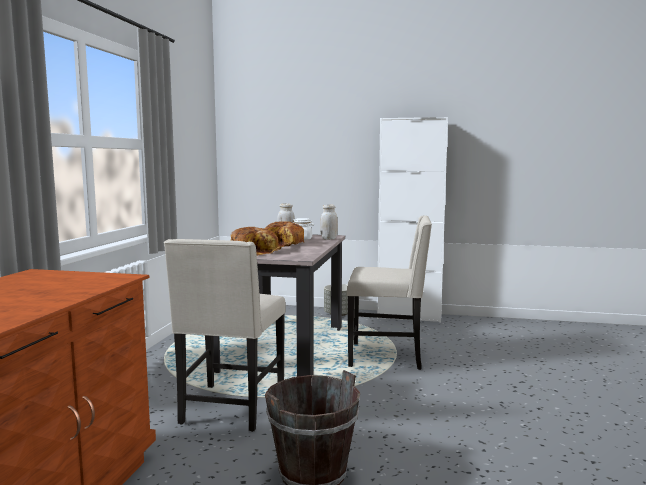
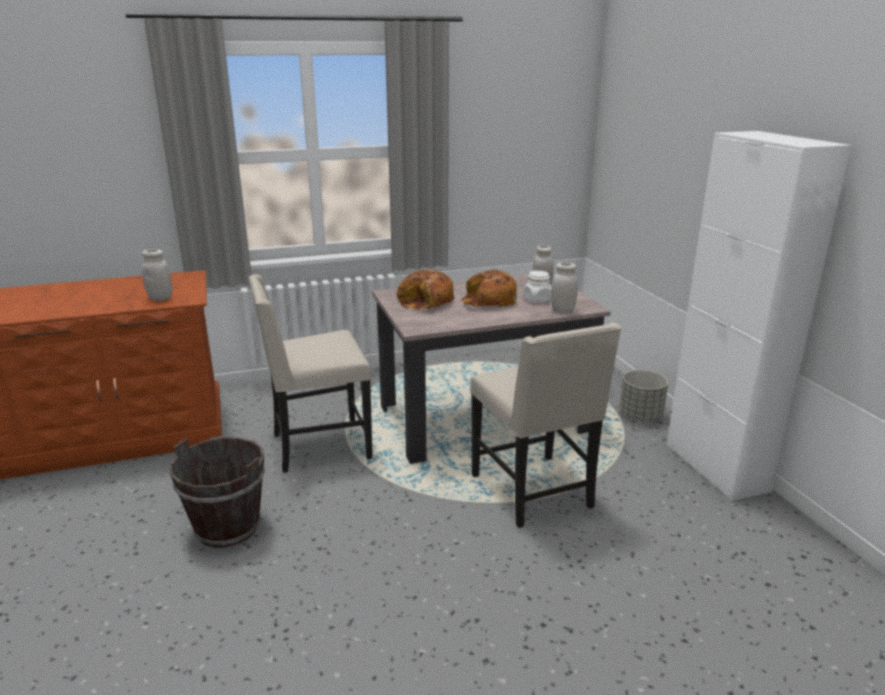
camera: 60 degrees right, 15 degrees up
none -> white jar [142,249,173,301]

